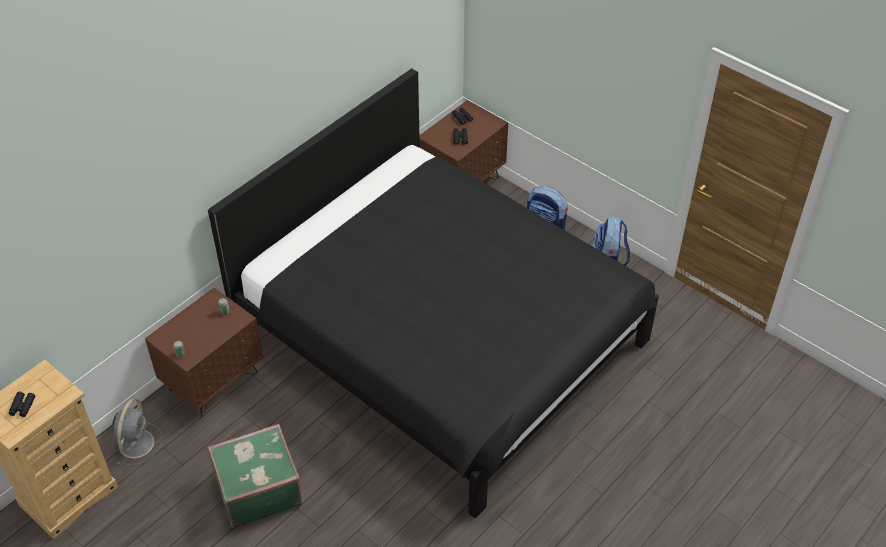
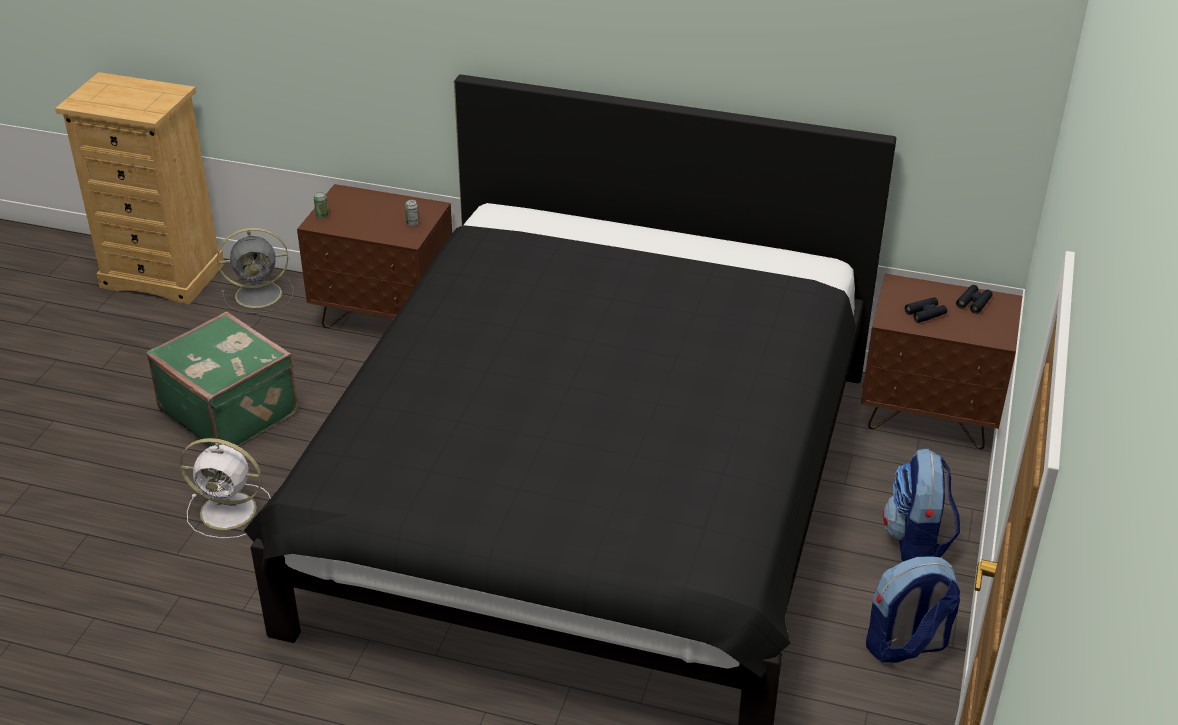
camera: 65 degrees right, 10 degrees down
black binoculars [8,392,35,417] -> none
none -> white fan [180,438,271,539]

